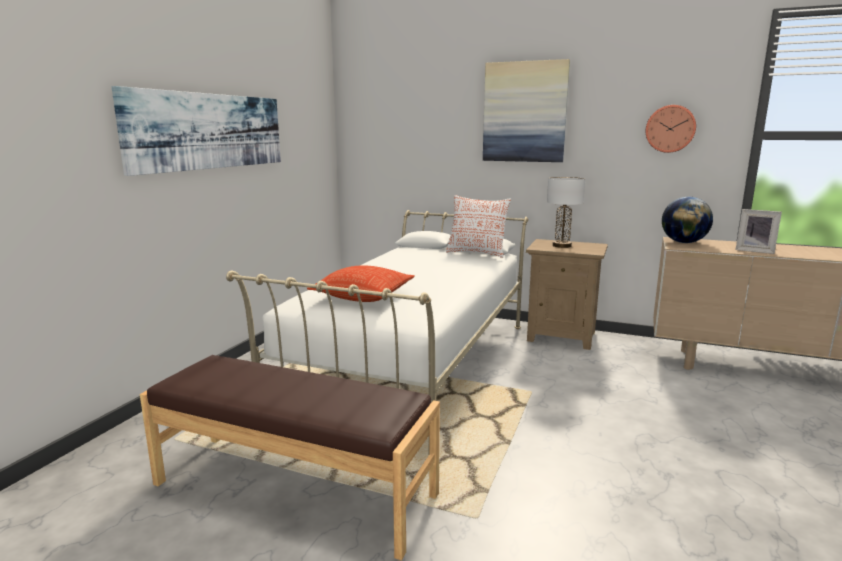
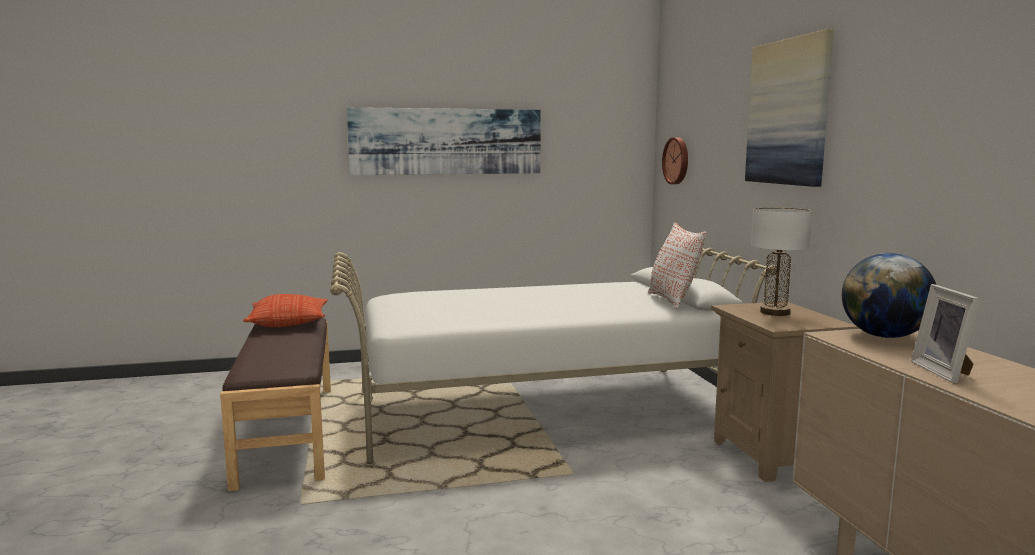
camera: 55 degrees right, 5 degrees down
orange pillow [307,265,415,302] -> orange pillow moved to [243,294,328,327]
wall clock [646,105,696,153] -> wall clock moved to [662,137,688,184]

